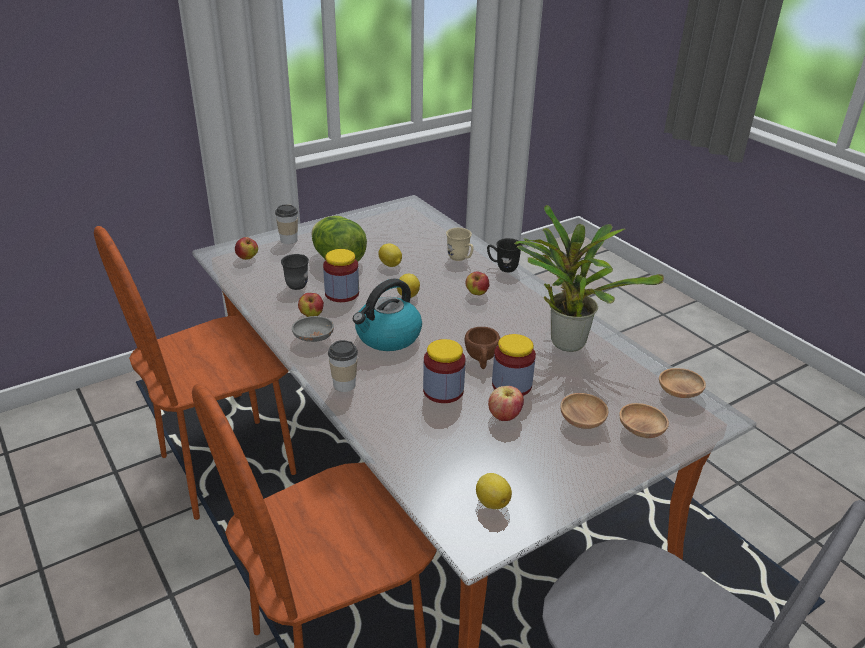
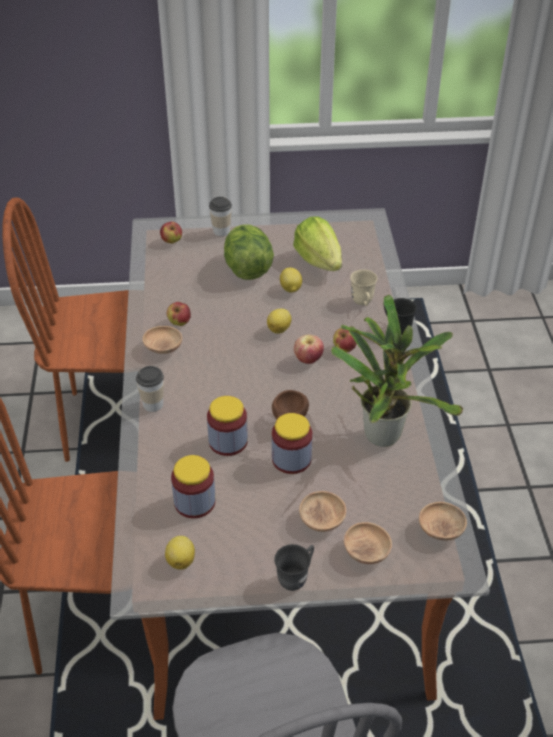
camera: 30 degrees right, 10 degrees up
grey mug [281,254,309,290] -> grey mug moved to [274,544,314,591]
grey bowl [292,316,334,342] -> brown bowl [143,326,182,354]
jar [323,249,359,302] -> jar moved to [171,455,215,518]
kettle [353,278,422,351] -> none
apple [488,386,524,421] -> apple moved to [294,334,324,364]
none -> lettuce [293,216,342,271]

